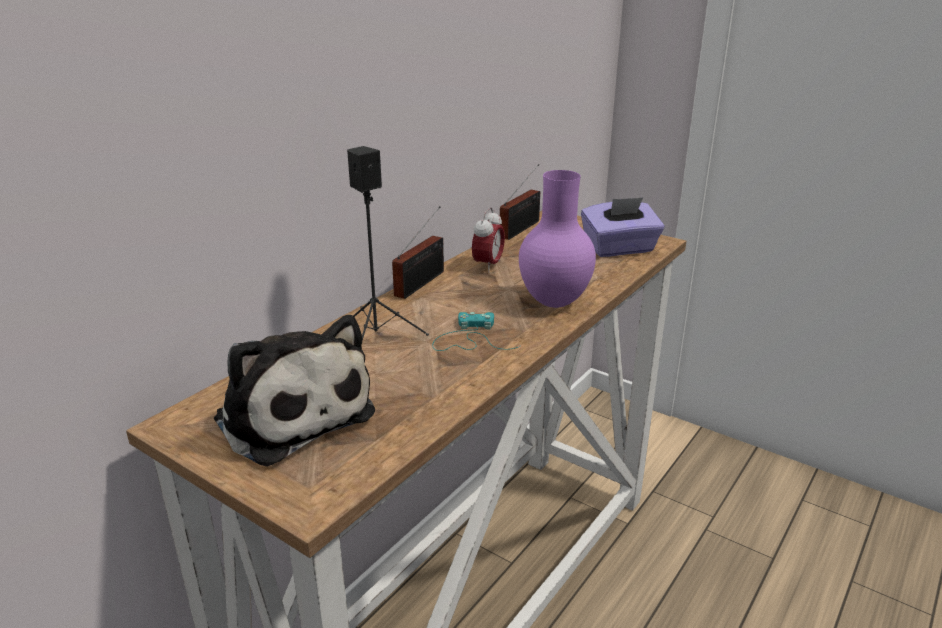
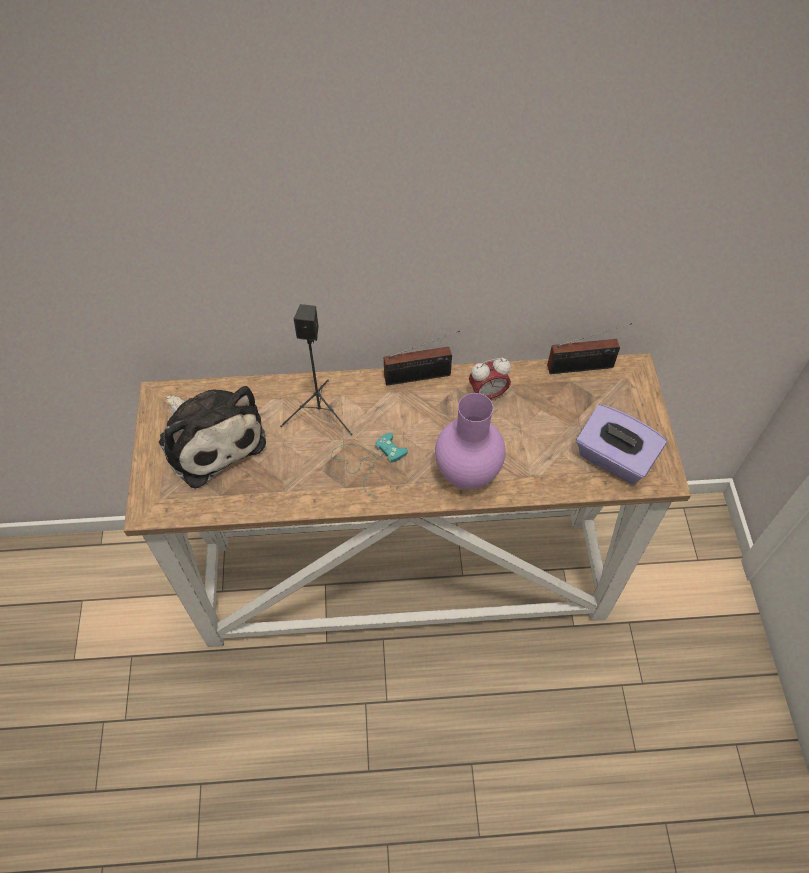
camera: 50 degrees right, 30 degrees up
plush toy [214,315,375,467] -> plush toy turned 45 degrees counterclockwise [159,386,266,489]

